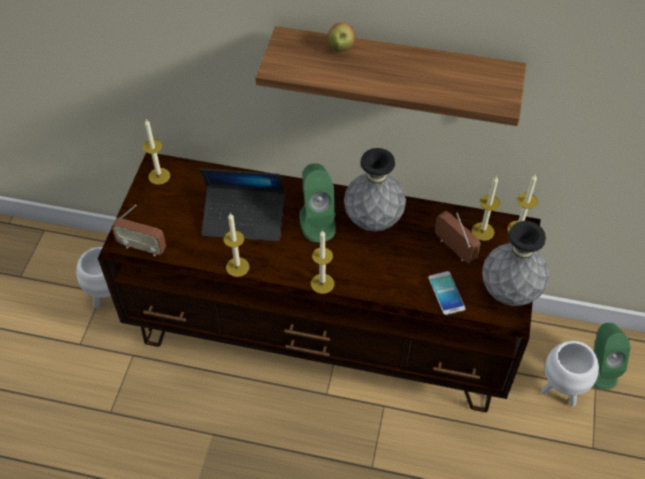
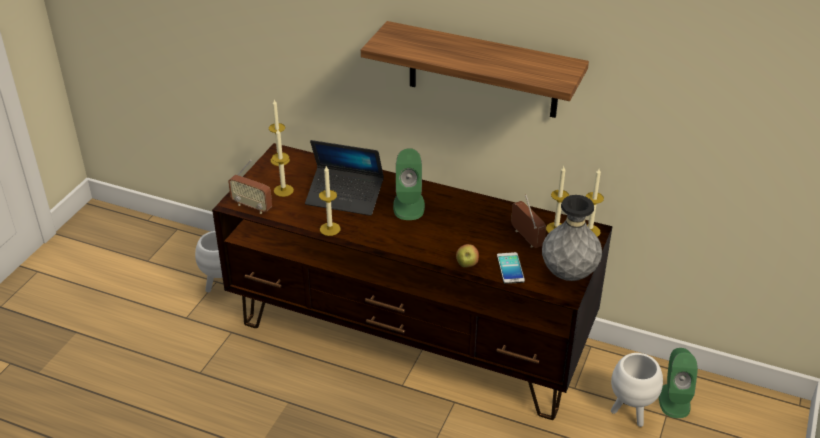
camera: 10 degrees right, 15 degrees down
candle [311,230,334,294] -> candle moved to [272,129,294,197]
apple [327,22,355,52] -> apple moved to [456,244,479,268]
grey vase [344,148,406,231] -> none

